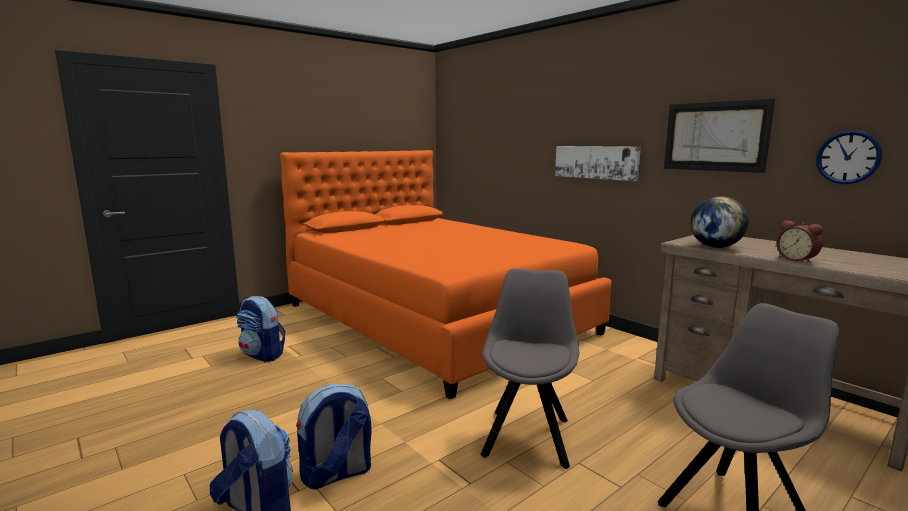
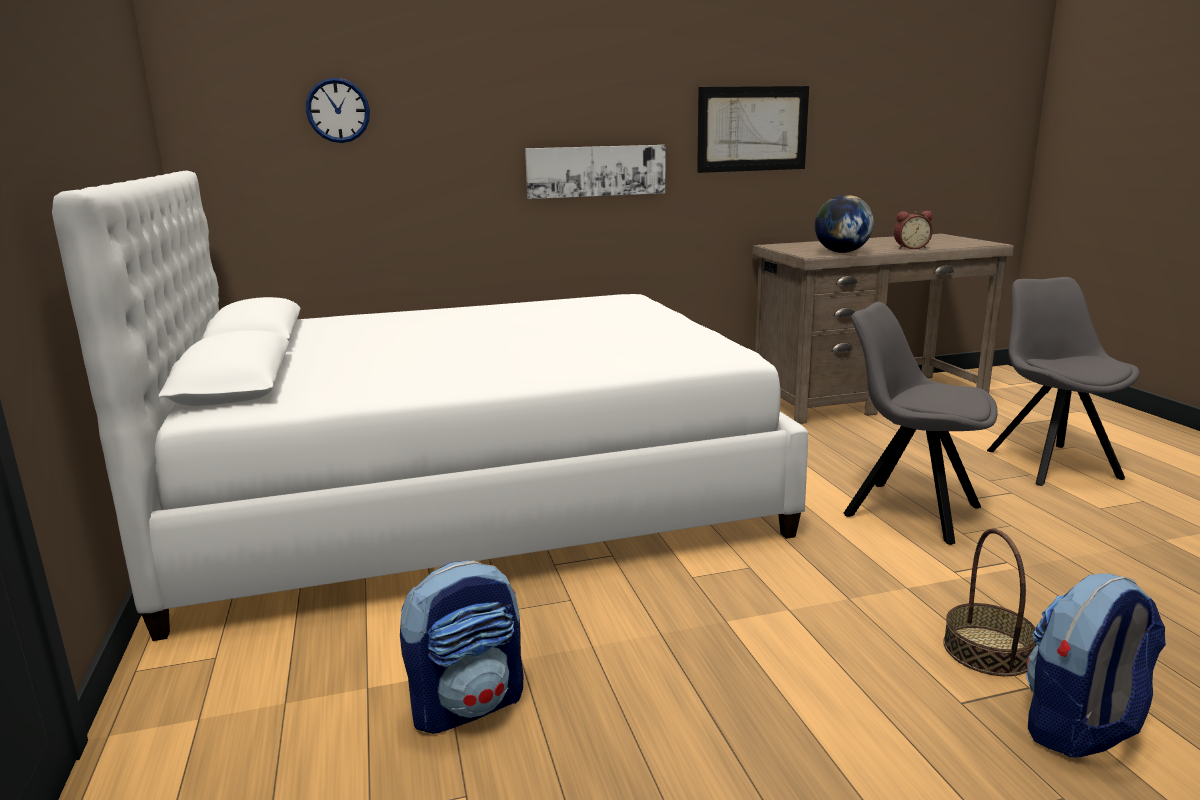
camera: 65 degrees left, 5 degrees up
orange bed [280,150,611,399] -> white bed [52,171,808,641]
backpack [296,384,372,490] -> basket [943,529,1037,676]
wall clock [816,130,882,184] -> wall clock moved to [306,78,370,143]

